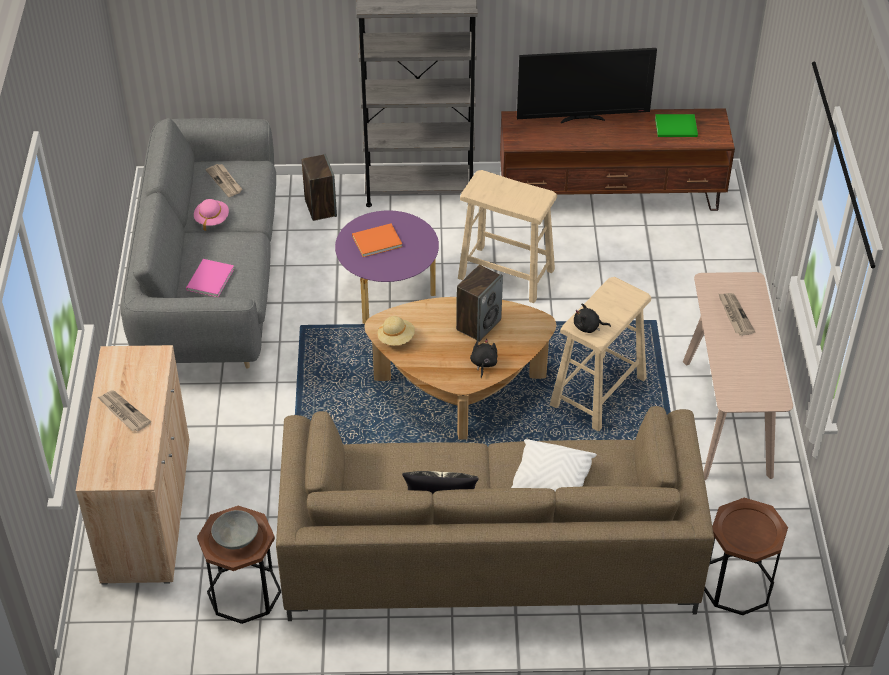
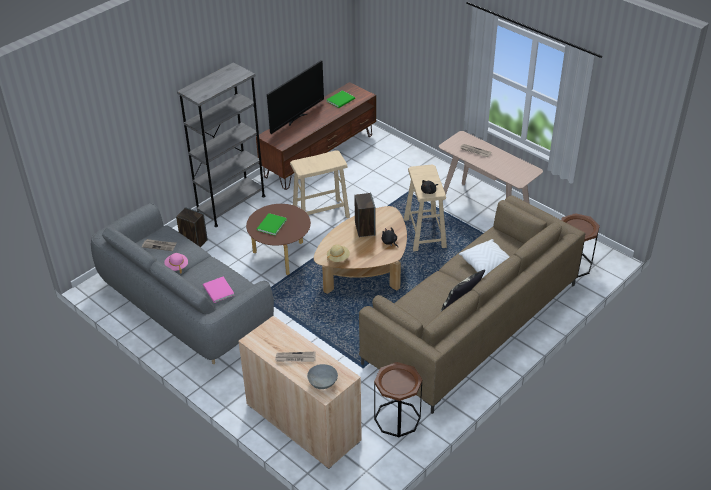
camera: 45 degrees left, 5 degrees down
grey bowl [211,510,258,550] -> grey bowl moved to [307,364,338,389]
purple coffee table [335,210,439,324] -> brown coffee table [246,204,311,275]
orange book [352,223,402,257] -> green book [257,213,287,235]

